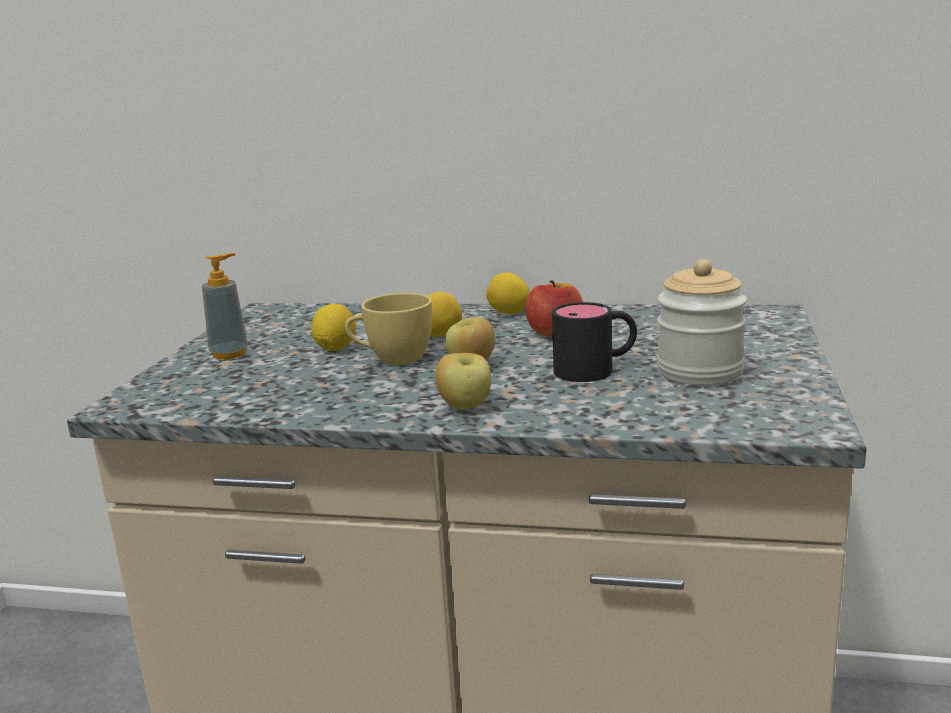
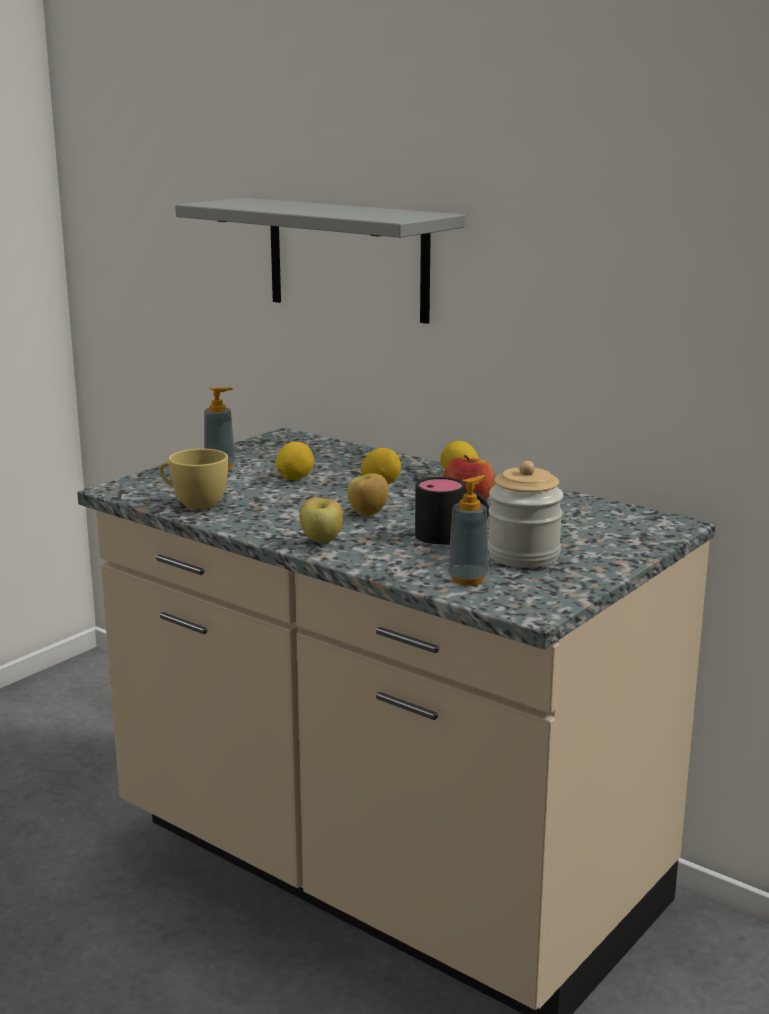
camera: 25 degrees right, 0 degrees up
yellow cup [345,293,432,365] -> yellow cup moved to [159,449,228,509]
none -> grey shelf [175,198,465,324]
none -> soap dispenser [448,475,489,585]

